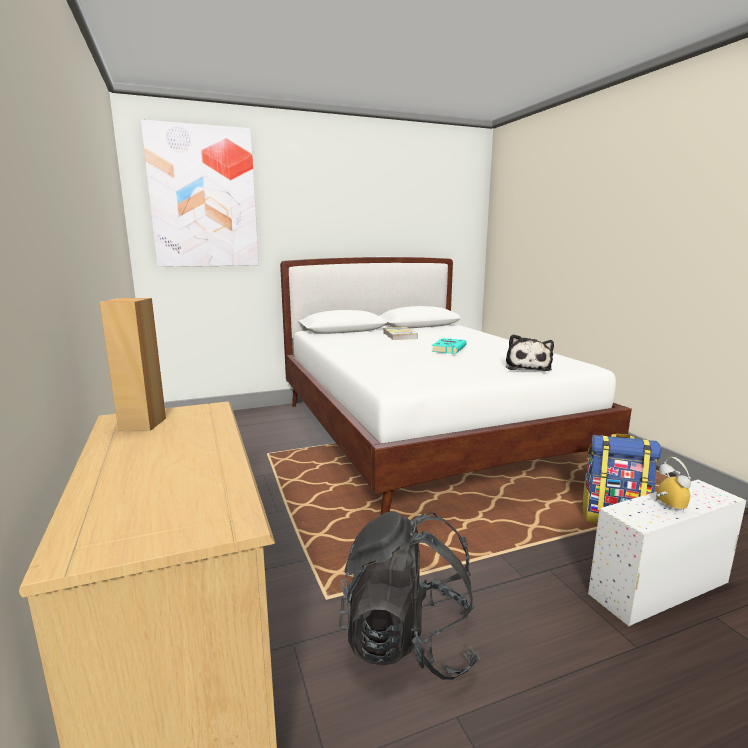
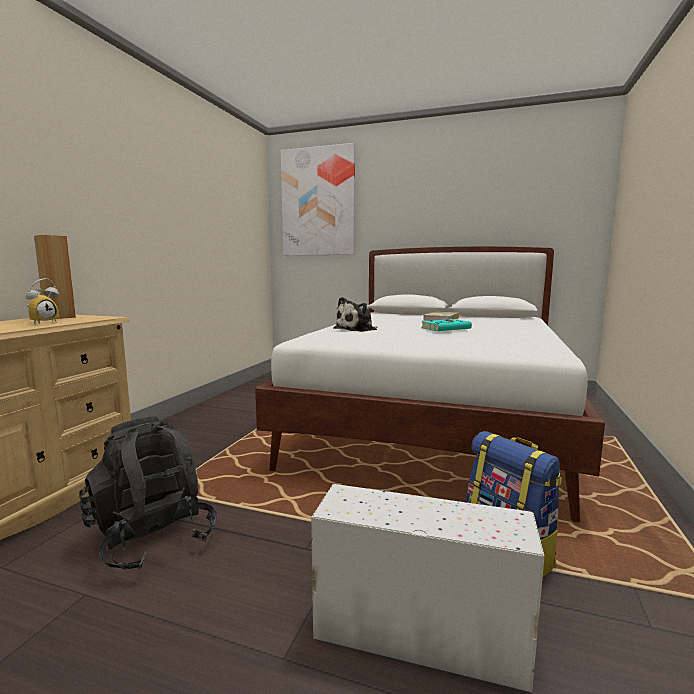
camera: 40 degrees right, 5 degrees down
plush toy [506,334,554,371] -> plush toy moved to [333,297,377,332]
alarm clock [656,457,691,511] -> alarm clock moved to [26,278,59,324]

